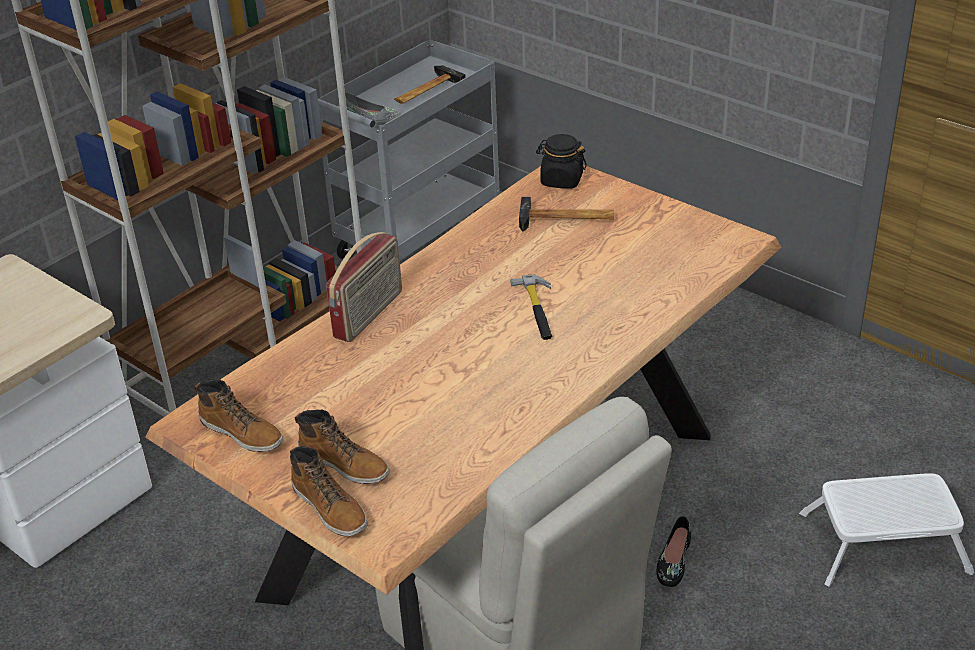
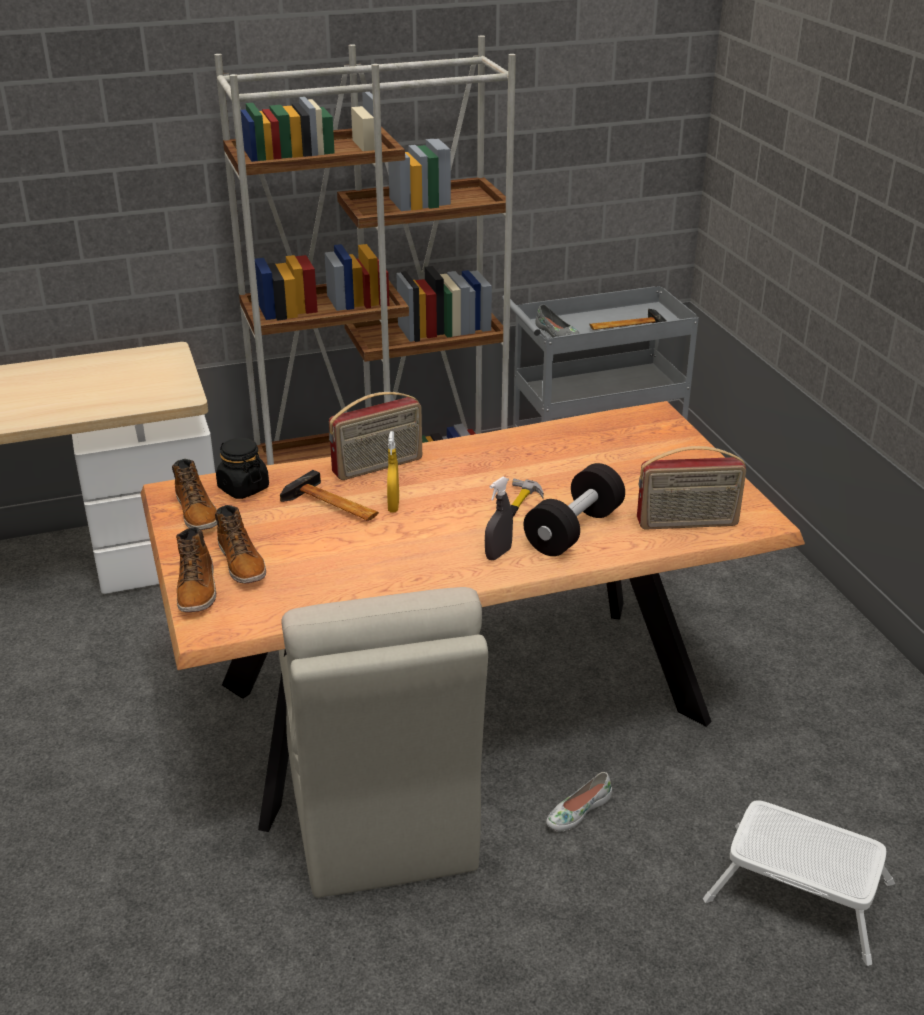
camera: 30 degrees right, 5 degrees down
hammer [519,197,614,232] -> hammer moved to [280,470,379,521]
black jar [536,134,587,189] -> black jar moved to [216,438,269,499]
black shoe [657,516,691,587] -> white shoe [546,772,612,832]
none -> yellow spray bottle [387,431,399,512]
none -> grey spray bottle [485,477,513,560]
none -> black dumbbell [524,463,625,556]
none -> radio [637,446,746,530]

